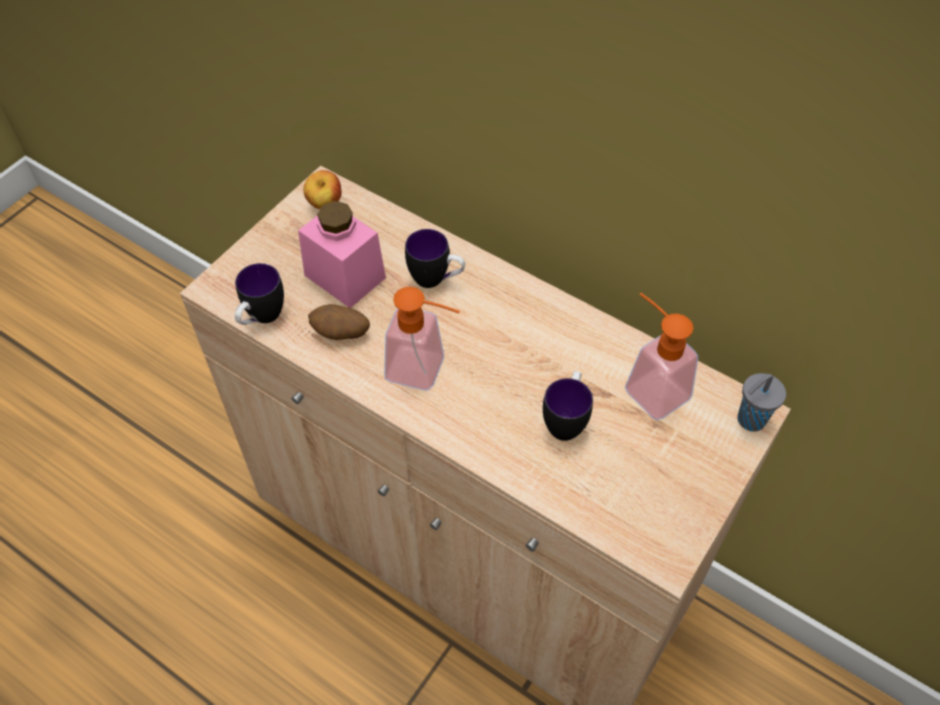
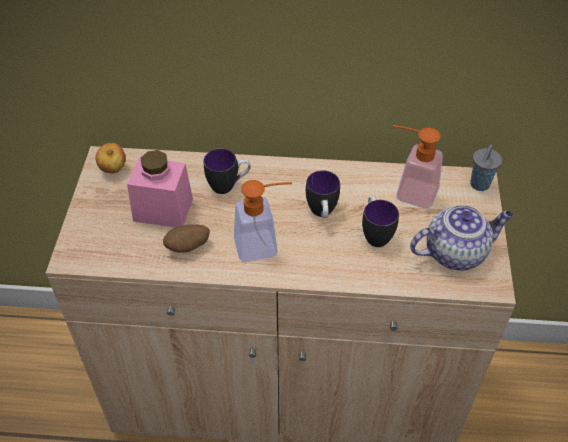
camera: 30 degrees left, 5 degrees down
mug [235,263,284,325] -> mug moved to [306,170,340,218]
none -> teapot [410,205,513,270]

